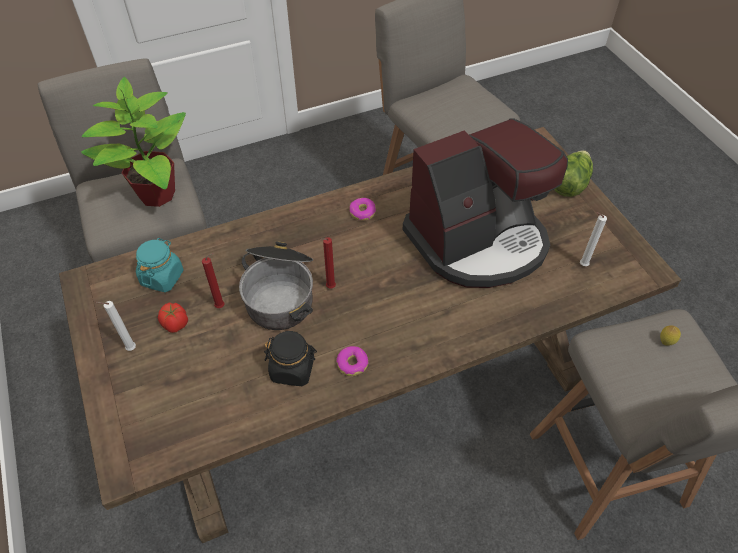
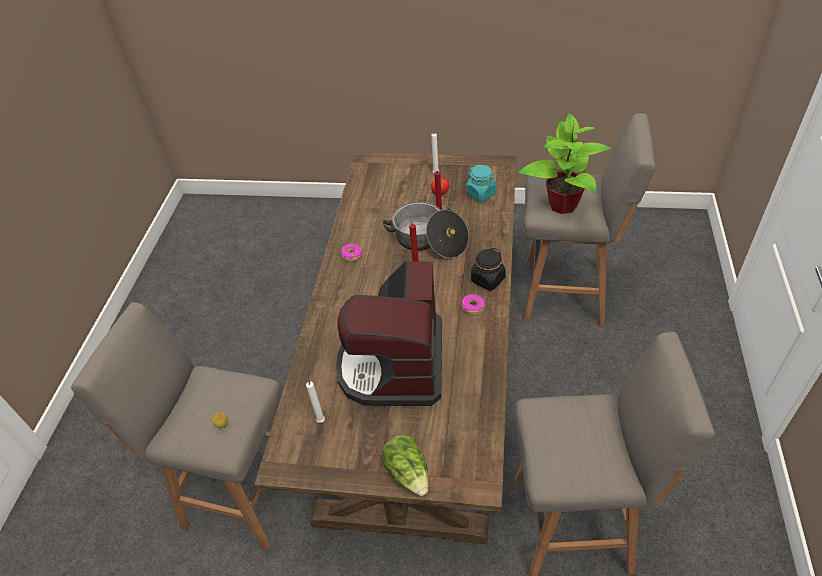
camera: 125 degrees right, 5 degrees down
black jar [264,331,317,386] -> black jar moved to [471,248,506,291]

